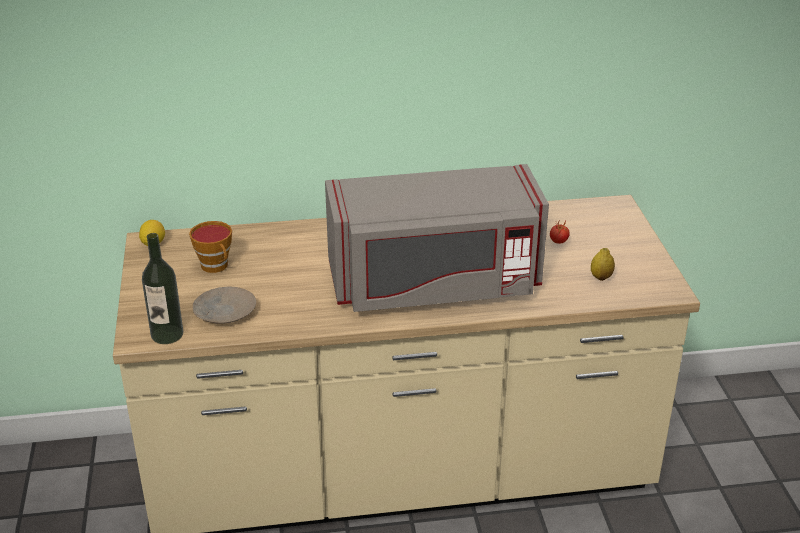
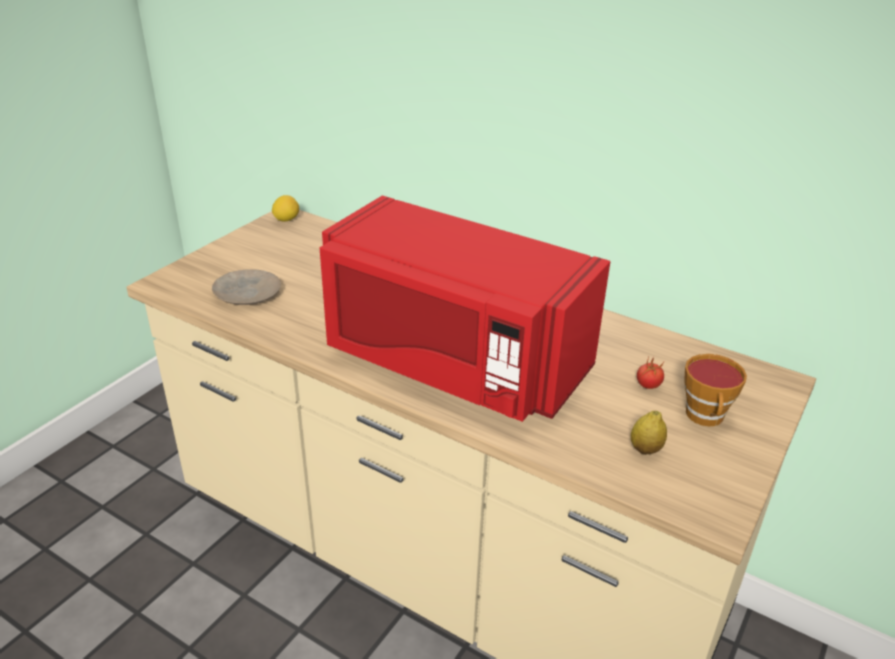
camera: 40 degrees right, 0 degrees up
bottle [142,233,183,344] -> none
cup [189,221,232,273] -> cup moved to [684,354,747,426]
grey microwave [325,164,549,312] -> red microwave [320,196,610,422]

